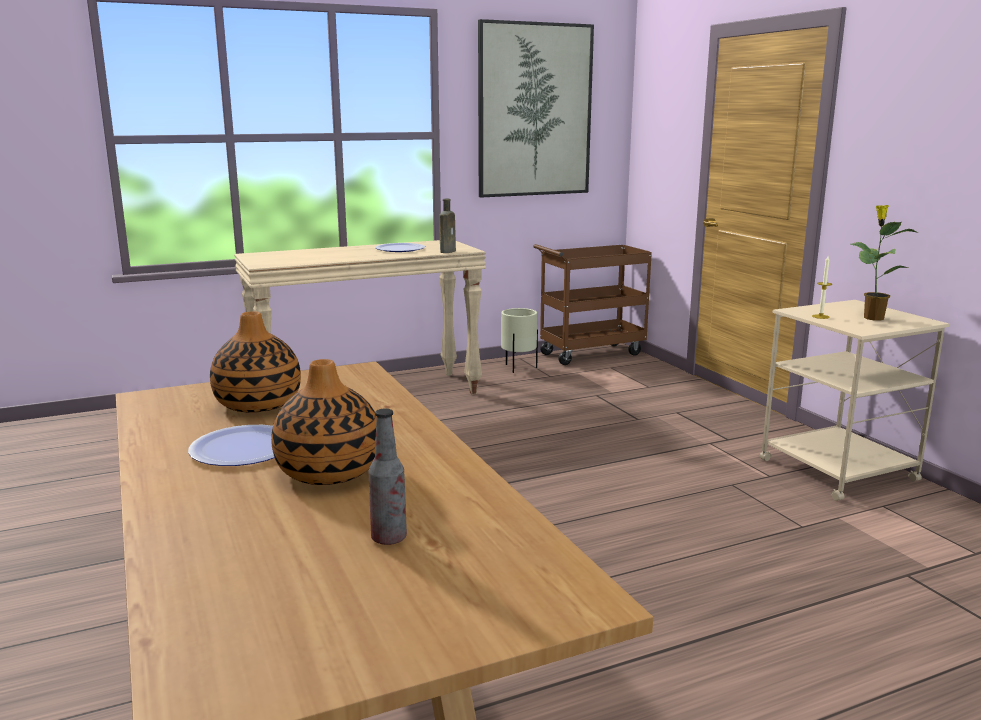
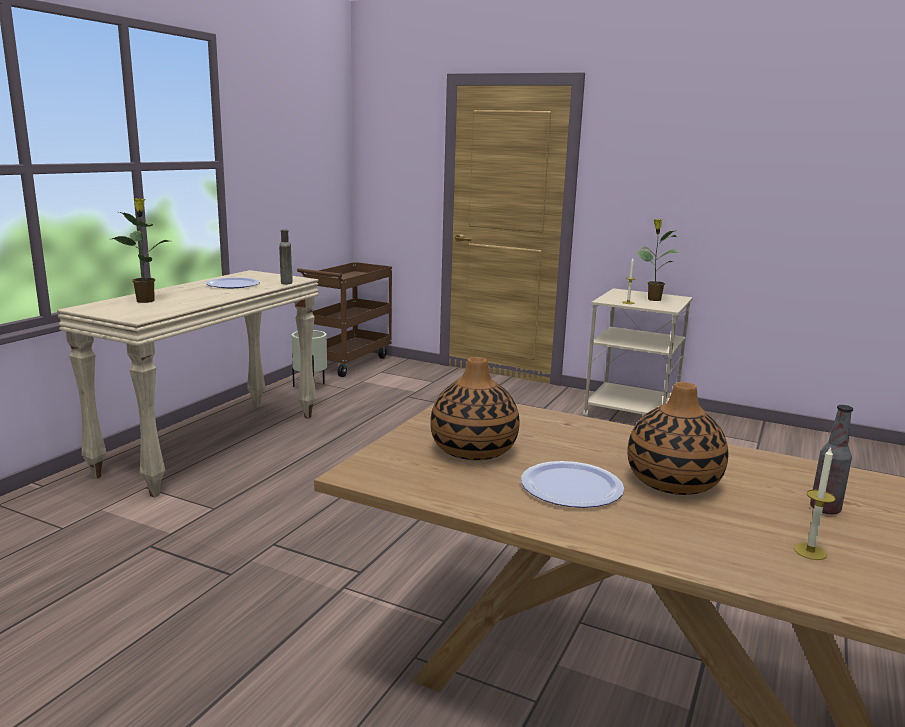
camera: 40 degrees left, 0 degrees up
picture [478,19,594,197] -> none
none -> potted plant [112,198,169,303]
none -> candle [794,446,836,560]

